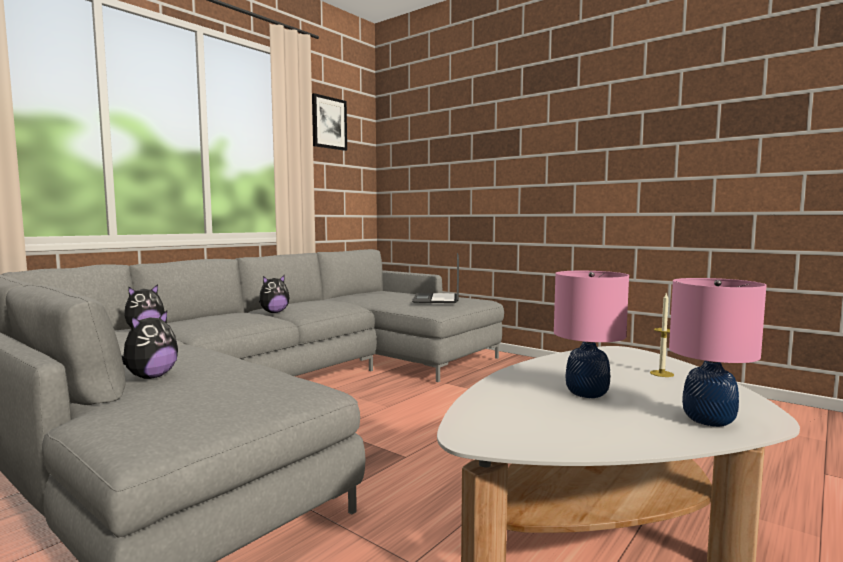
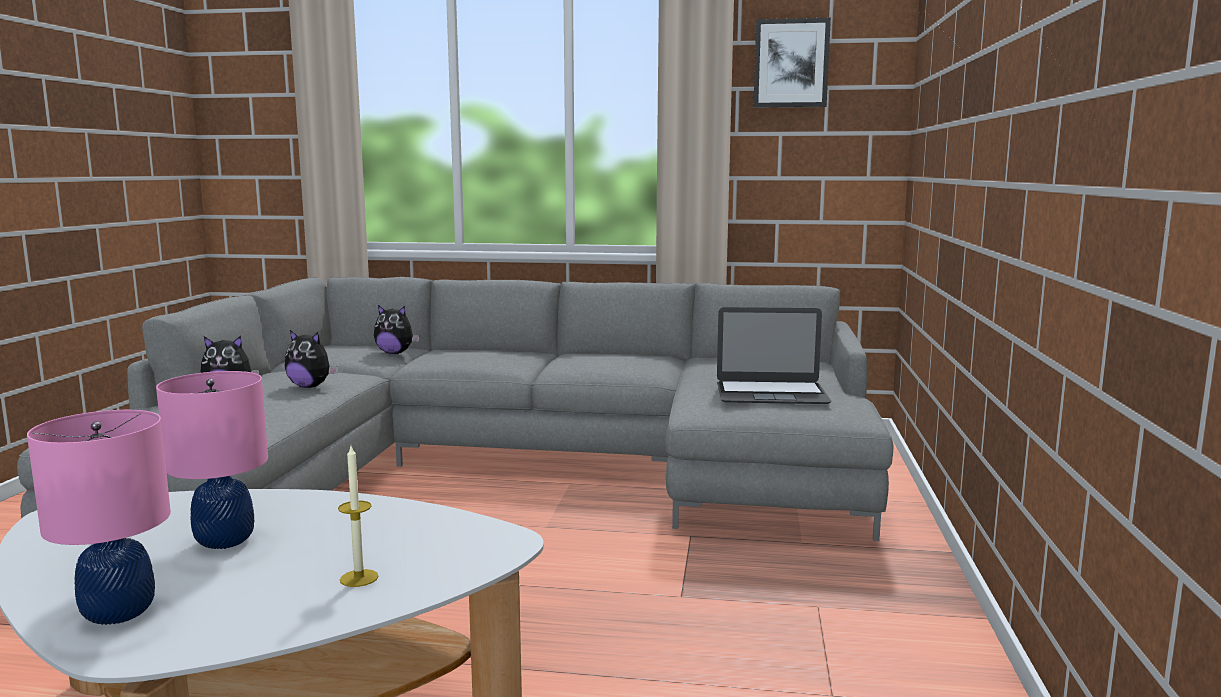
camera: 60 degrees right, 5 degrees up
plush toy [259,275,290,313] -> plush toy moved to [285,330,338,388]
laptop [412,253,459,303] -> laptop turned 150 degrees counterclockwise [717,307,831,404]

